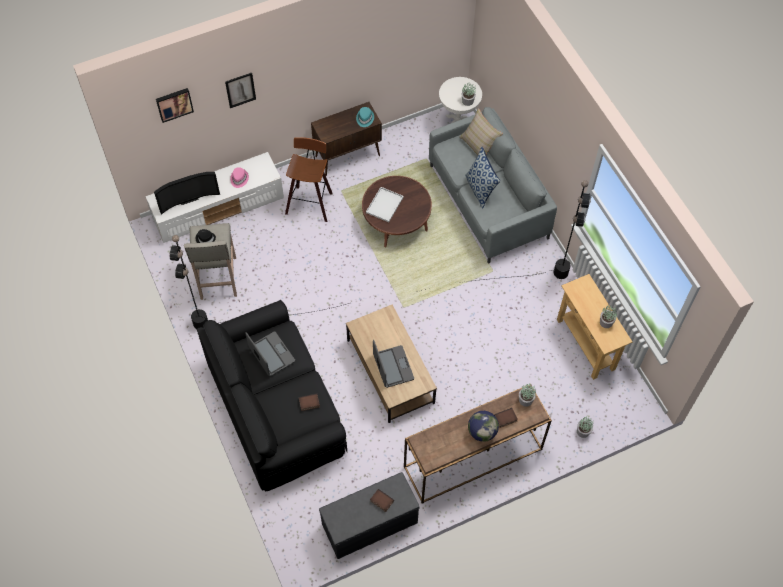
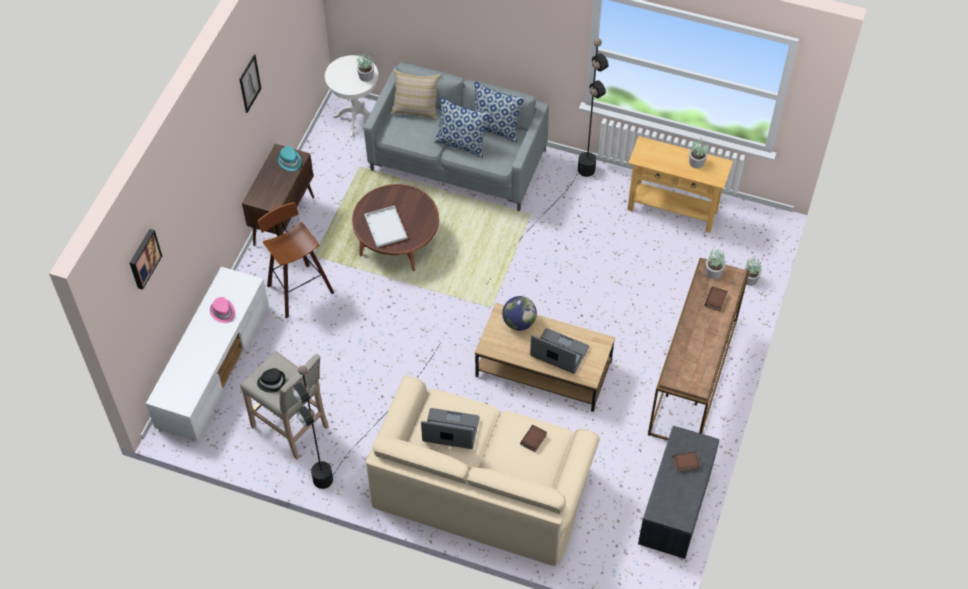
camera: 45 degrees left, 5 degrees down
television [154,172,220,214] -> none
black sofa [197,300,347,492] -> beige sofa [366,376,600,566]
picture [225,73,256,108] -> picture moved to [239,54,261,113]
globe [468,411,499,442] -> globe moved to [502,296,537,331]
none -> pillow [473,81,525,143]

